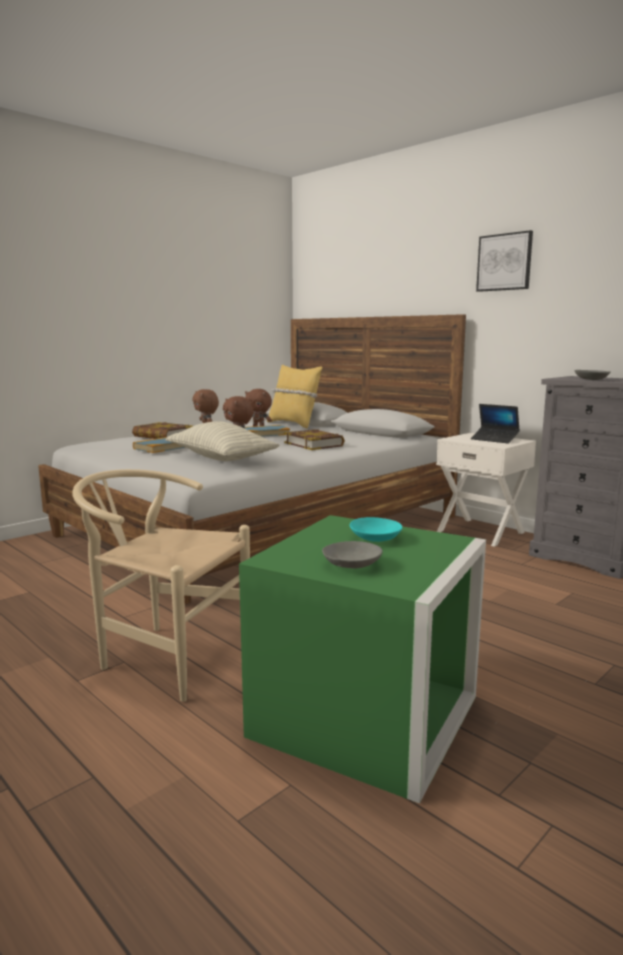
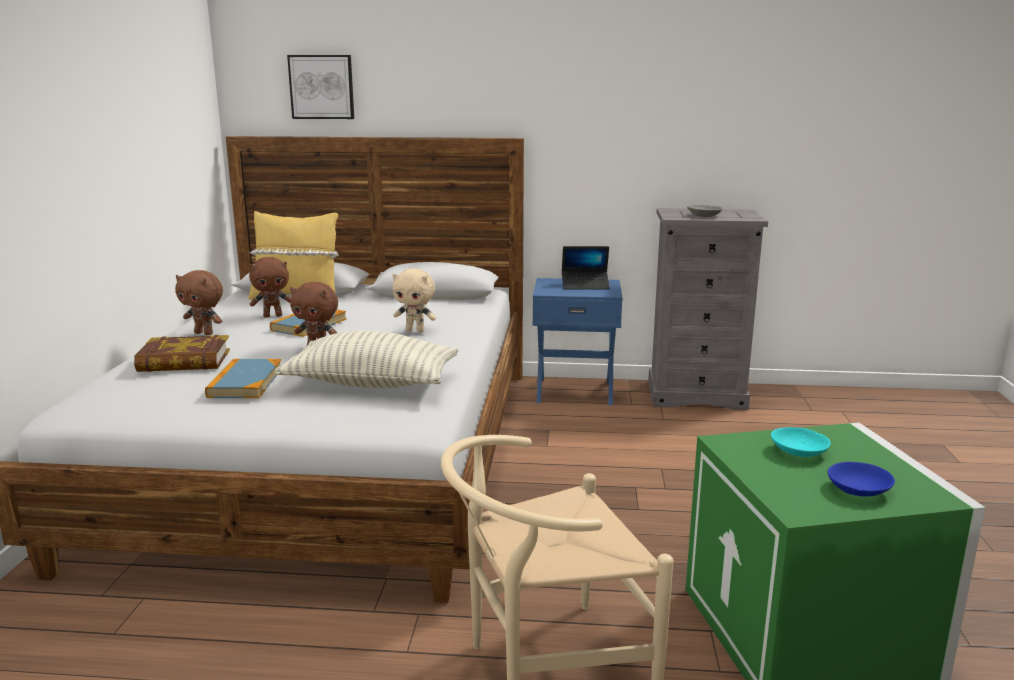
camera: 40 degrees left, 5 degrees up
book [284,429,345,450] -> beige plush toy [392,268,436,333]
grey bowl [322,541,383,568] -> blue bowl [828,462,895,497]
white nightstand [436,433,536,547] -> blue nightstand [532,278,623,406]
picture [476,230,533,292] -> picture moved to [287,55,354,119]

